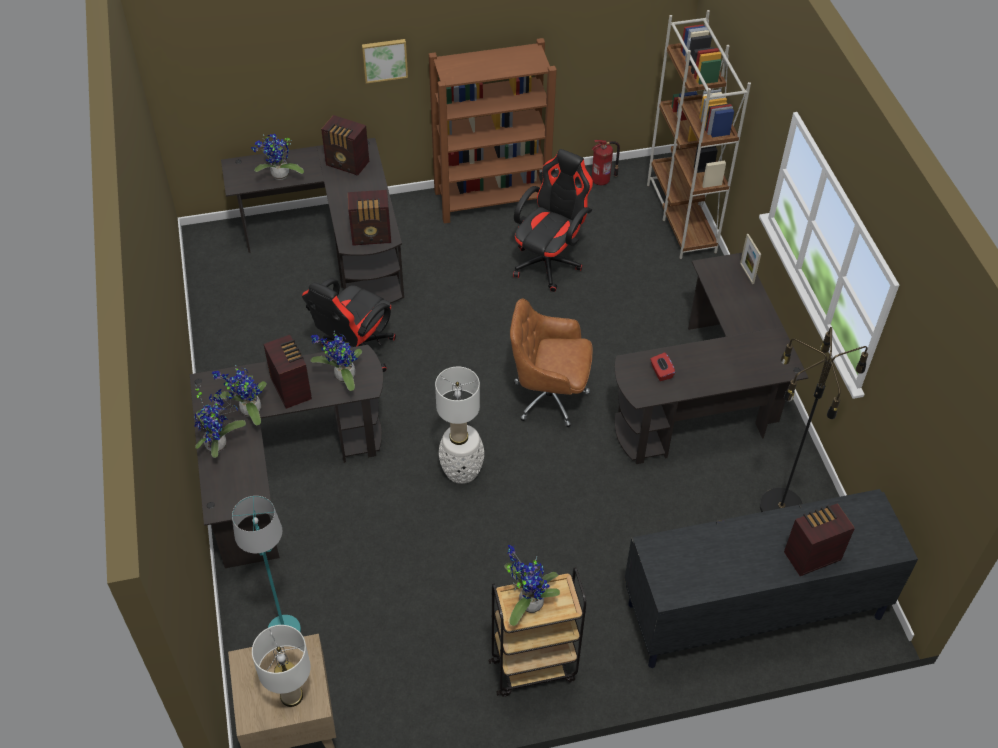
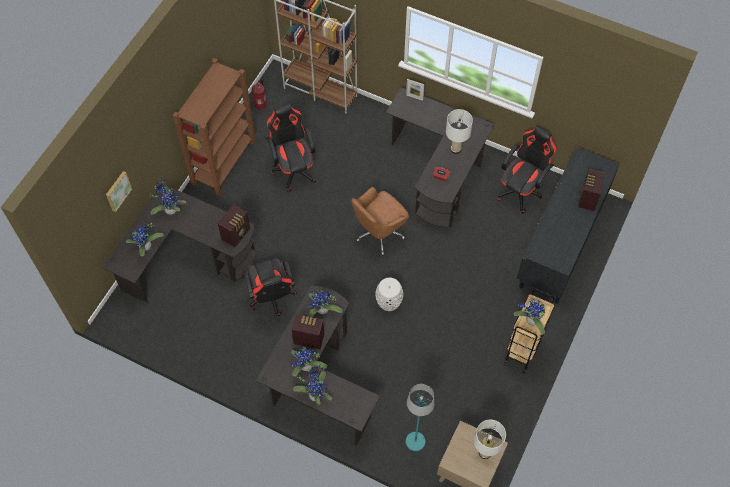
camera: 50 degrees left, 10 degrees up
radio [321,115,369,176] -> potted plant [149,177,187,215]
picture [362,39,408,83] -> picture moved to [106,171,132,212]
white table lamp [435,367,480,445] -> white table lamp moved to [446,109,473,154]
floor lamp [760,327,868,512] -> black office chair [497,126,556,214]

